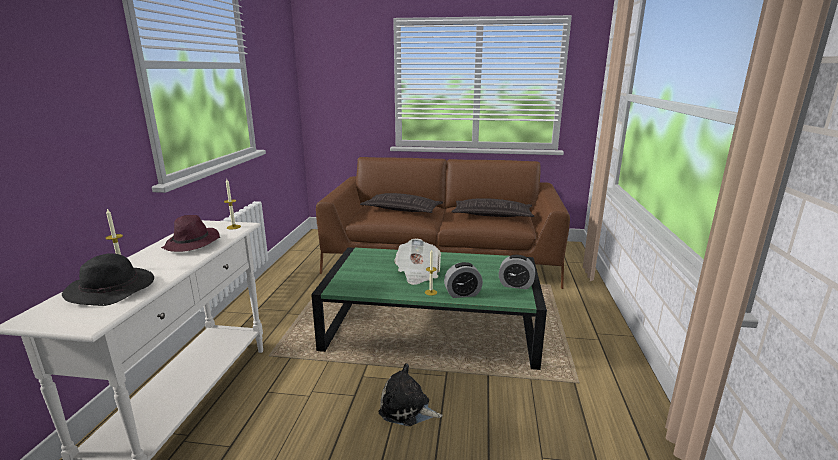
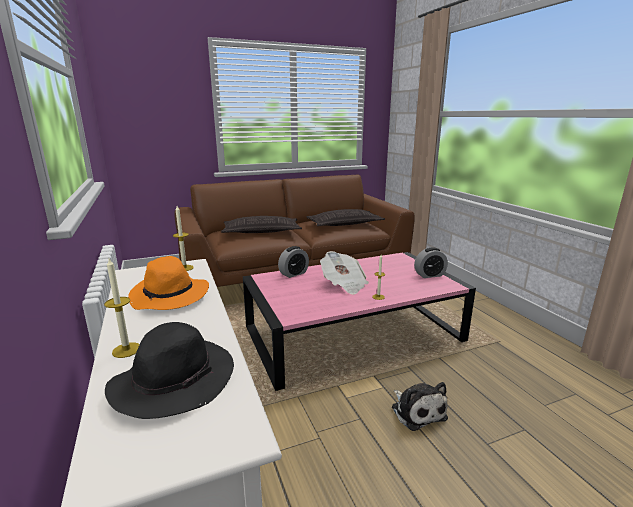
camera: 30 degrees left, 0 degrees up
purple hat [161,215,220,252] -> orange hat [128,256,209,310]
green coffee table [311,247,547,370] -> pink coffee table [243,252,476,391]
plush toy [379,363,443,426] -> plush toy turned 105 degrees counterclockwise [392,382,448,431]
alarm clock [444,262,483,298] -> alarm clock moved to [278,246,309,278]

